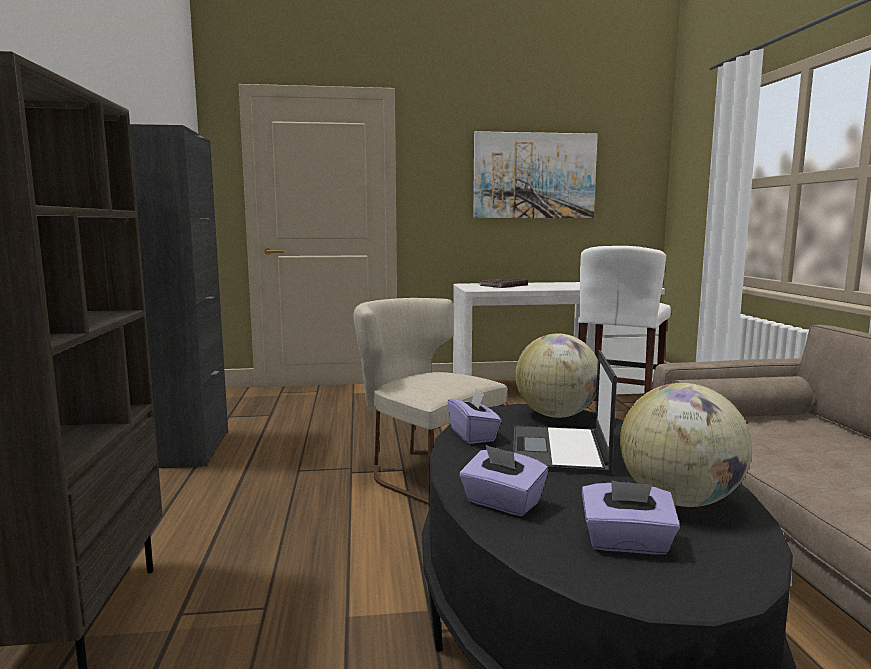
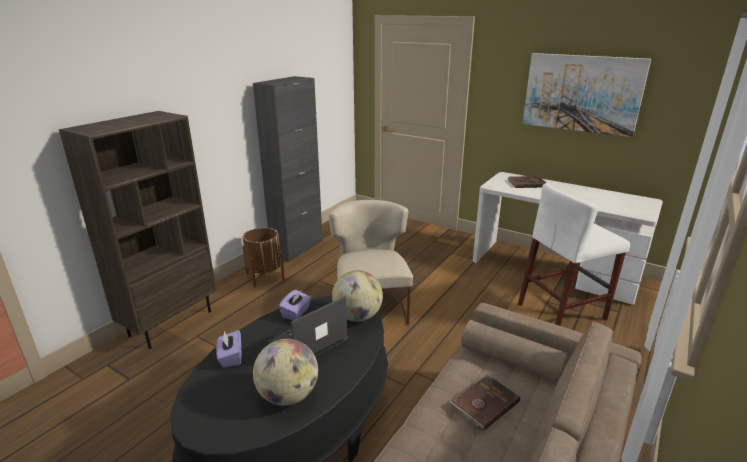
camera: 40 degrees right, 15 degrees up
purple tissue box [581,480,680,555] -> none
none -> brown planter [243,228,285,288]
none -> brown book [448,375,520,431]

